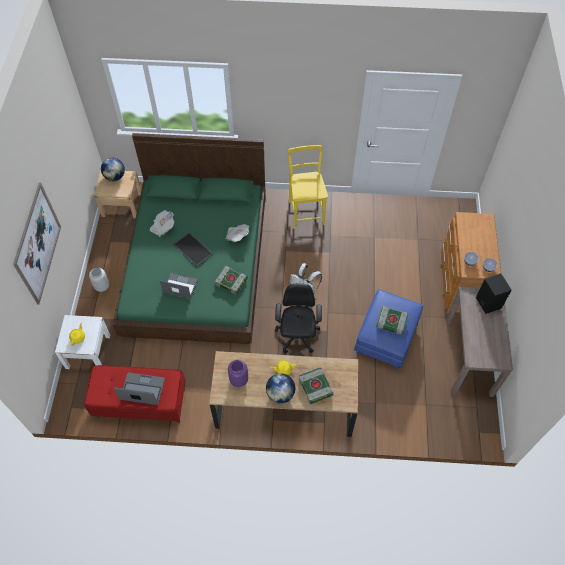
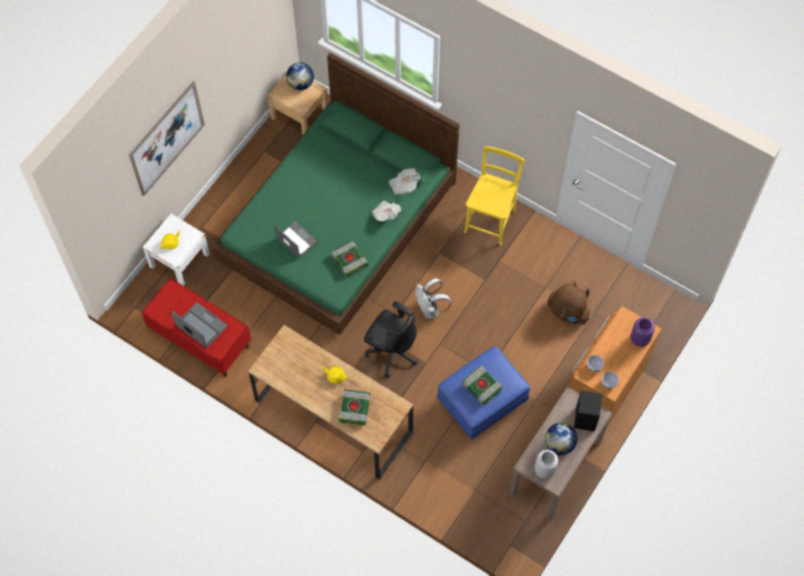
camera: 30 degrees right, 5 degrees up
grey vase [89,268,109,292] -> grey vase moved to [535,450,558,479]
newspaper [150,210,174,237] -> newspaper moved to [389,168,420,195]
tray [173,232,213,267] -> none
purple vase [228,360,248,387] -> purple vase moved to [631,317,655,347]
globe [266,373,295,403] -> globe moved to [545,423,578,455]
black office chair [275,283,322,354] -> black office chair turned 90 degrees clockwise [364,301,418,378]
none -> brown backpack [547,280,590,325]

